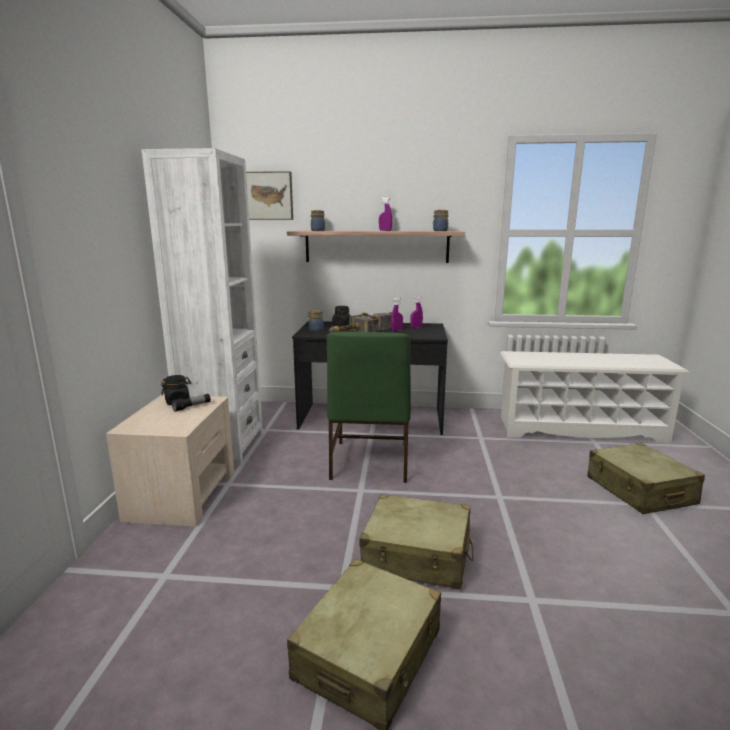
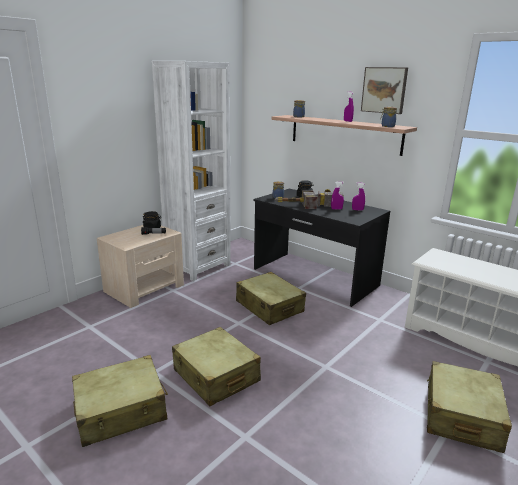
camera: 35 degrees right, 5 degrees up
picture [246,171,293,220] -> picture moved to [361,67,408,114]
green chair [327,332,411,483] -> beige suitcase [236,272,306,325]

